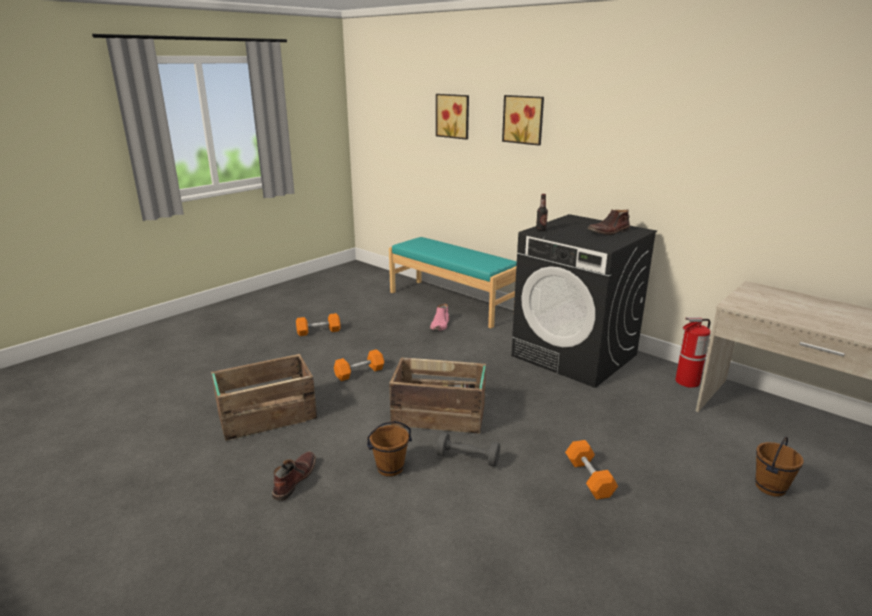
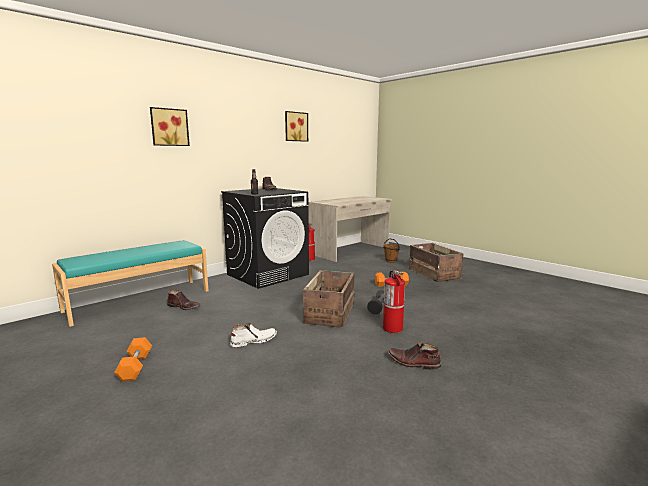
camera: 85 degrees left, 10 degrees down
crate [211,354,317,441] -> crate moved to [409,243,464,282]
orange dumbbell [334,349,384,381] -> white boot [230,323,277,347]
brown bucket [367,421,412,477] -> fire extinguisher [383,270,405,333]
pink boot [430,303,449,330] -> brown boot [167,290,200,310]
picture [436,94,469,140] -> picture moved to [285,111,308,142]

